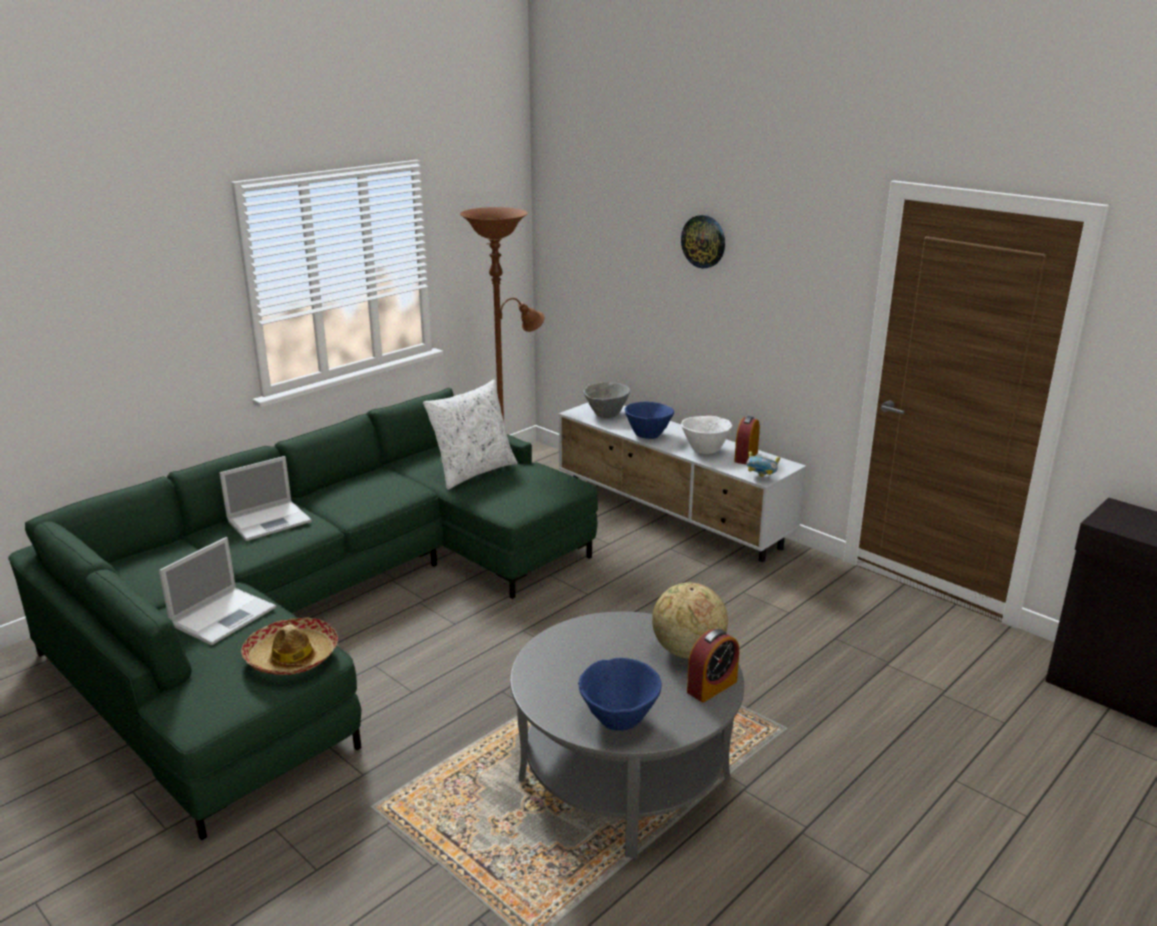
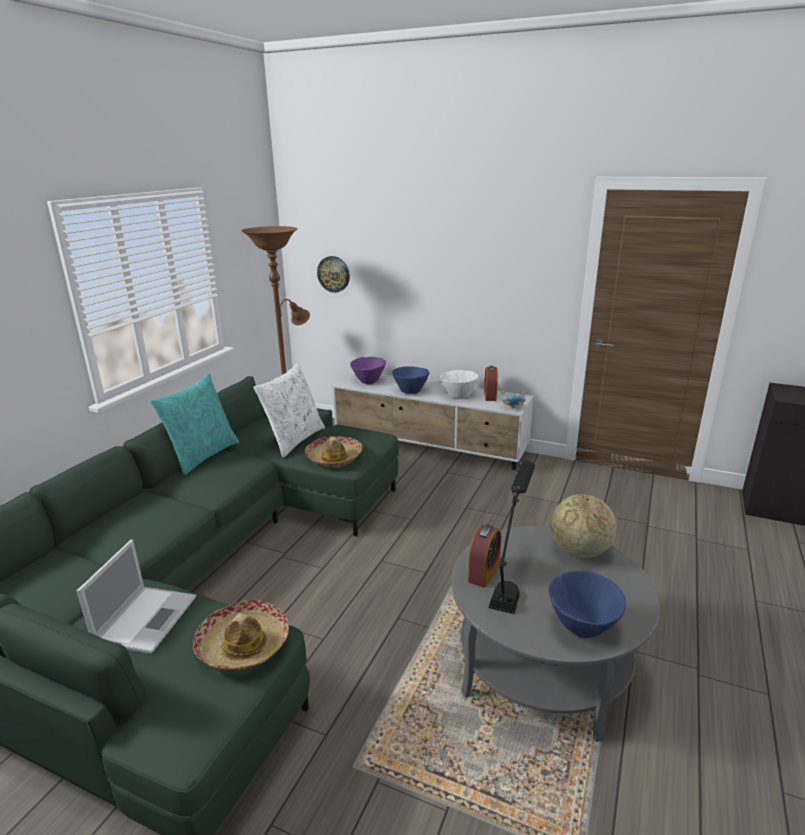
camera: 20 degrees left, 0 degrees up
laptop [219,456,312,541] -> none
grey bowl [583,382,630,418] -> purple bowl [350,357,386,384]
wall clock [681,215,725,268] -> wall clock moved to [317,256,350,293]
alarm clock [687,629,739,702] -> alarm clock moved to [468,524,502,588]
none -> turquoise pillow [150,374,239,475]
none -> hat [305,436,363,467]
none -> black table lamp [488,461,535,614]

